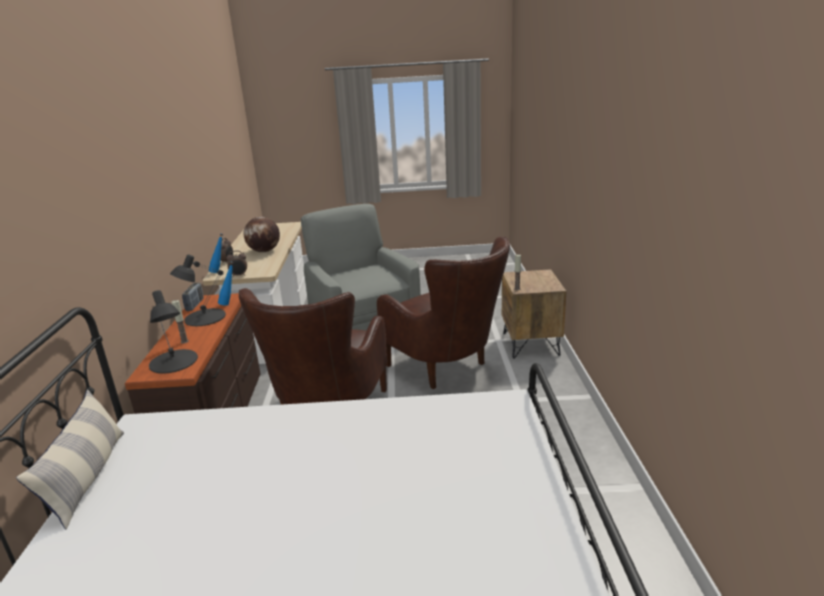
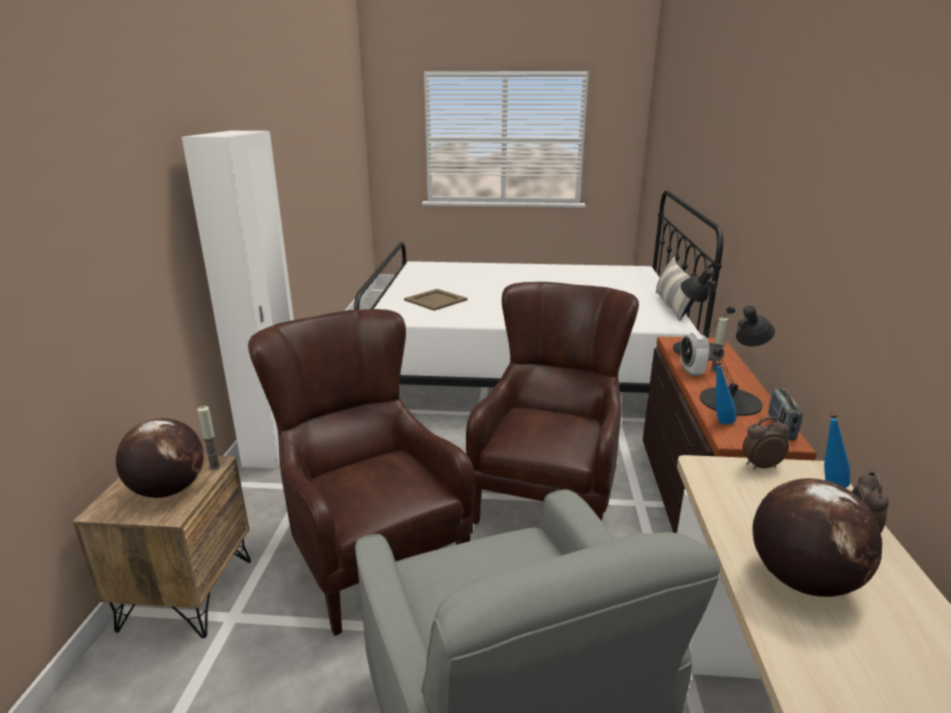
camera: 175 degrees left, 0 degrees up
none -> globe [116,418,204,498]
none -> white wardrobe [182,131,294,468]
none -> beige tray [404,289,468,311]
none -> alarm clock [680,332,710,376]

